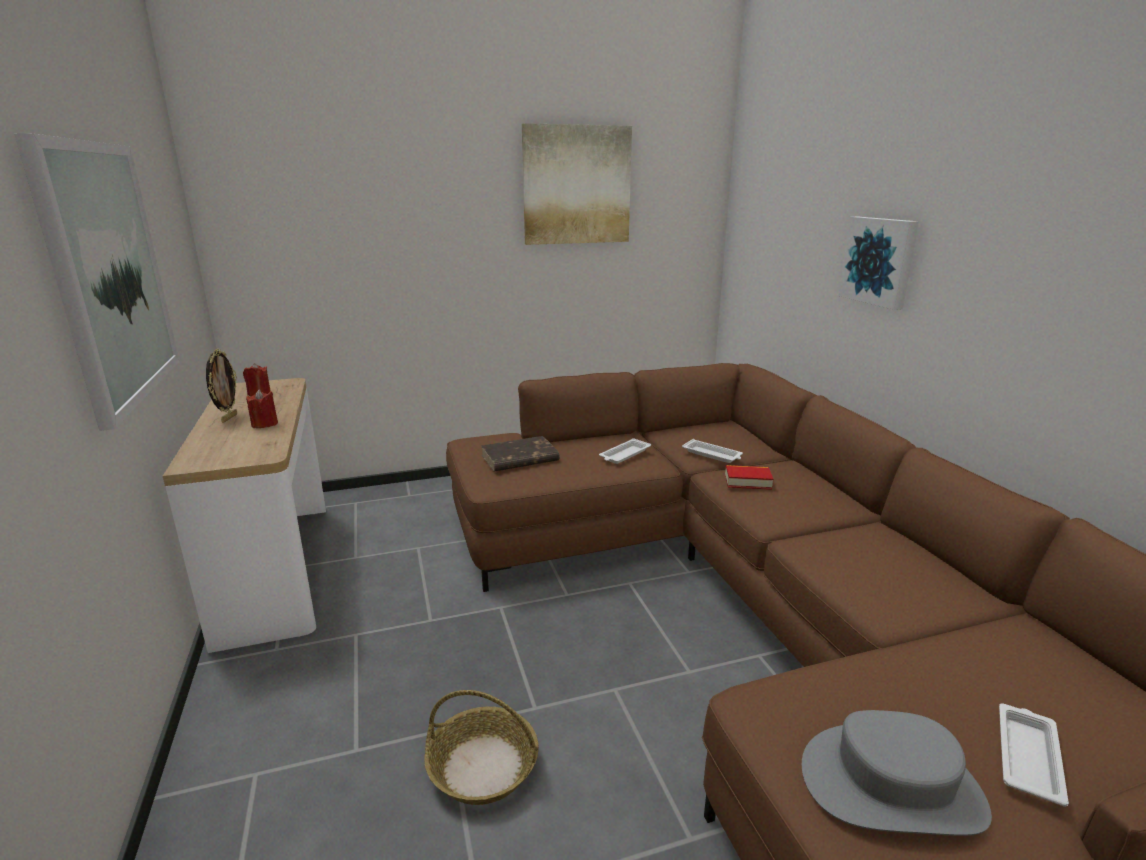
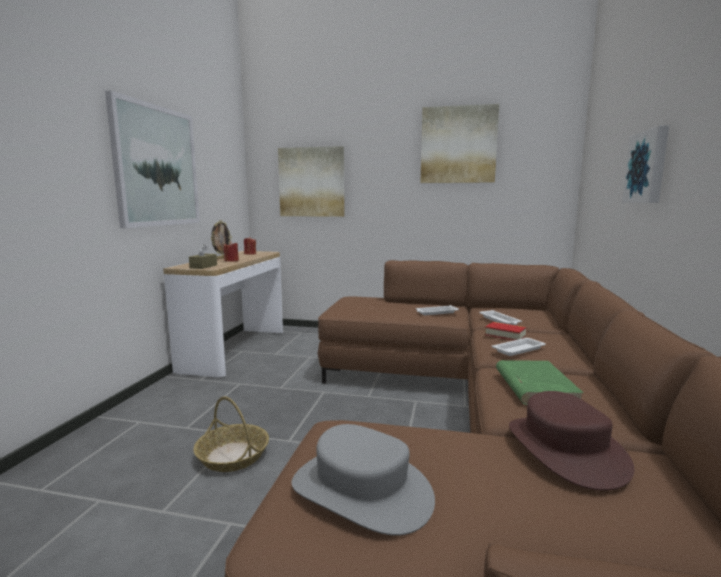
camera: 30 degrees right, 10 degrees down
brown book [481,436,560,472] -> none
white tray [999,704,1069,807] -> white tray moved to [492,338,546,356]
none -> brown tissue box [189,244,217,269]
none -> picture [278,146,345,217]
none -> green book [496,360,583,405]
none -> brown hat [509,391,634,491]

